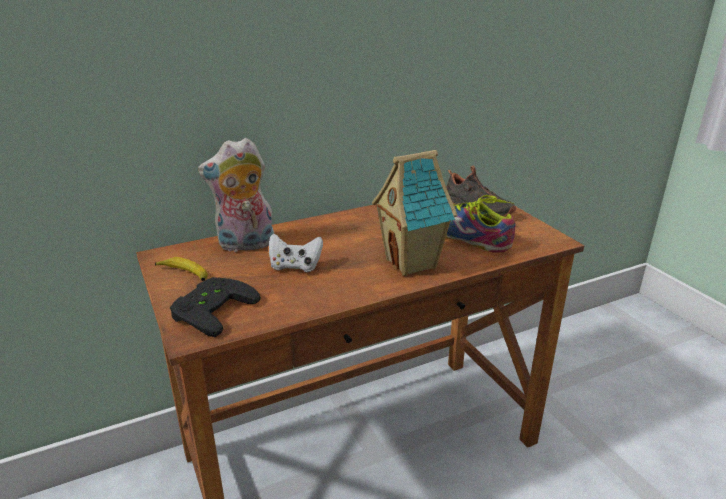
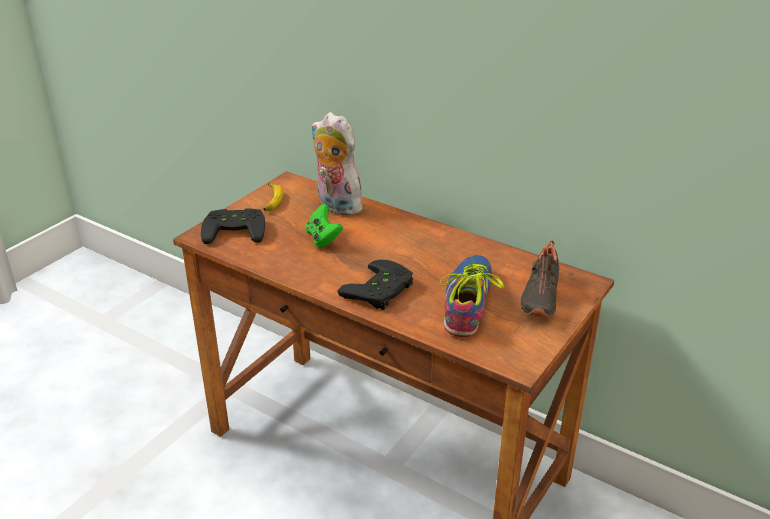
camera: 60 degrees right, 5 degrees up
white game controller [269,234,323,272] -> green game controller [305,204,343,248]
toy house [372,150,457,276] -> black game controller [337,260,413,310]

